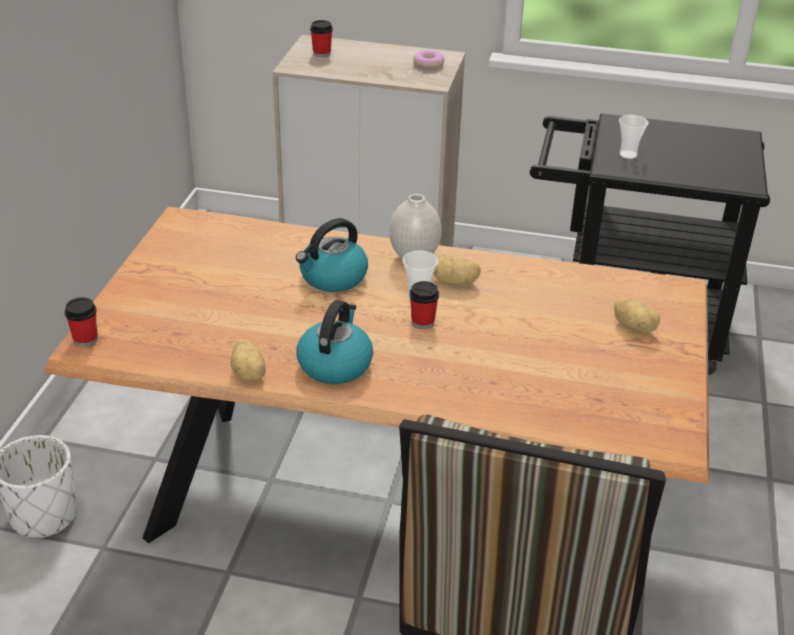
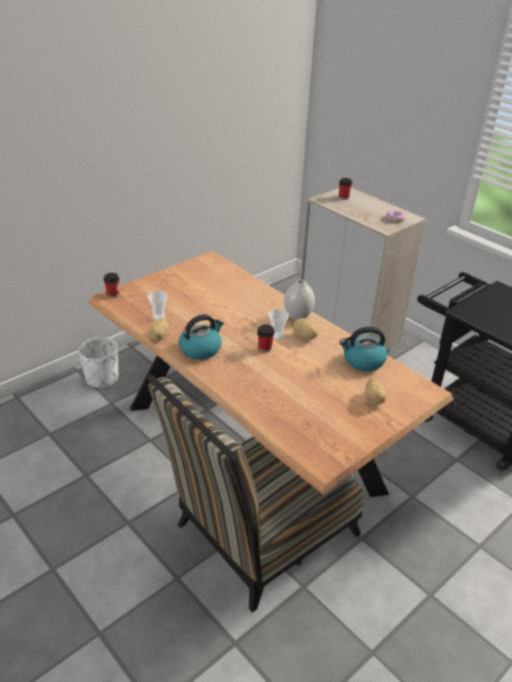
camera: 35 degrees right, 0 degrees up
kettle [296,218,368,292] -> kettle moved to [339,327,387,371]
cup [619,115,649,159] -> cup moved to [148,291,168,320]

